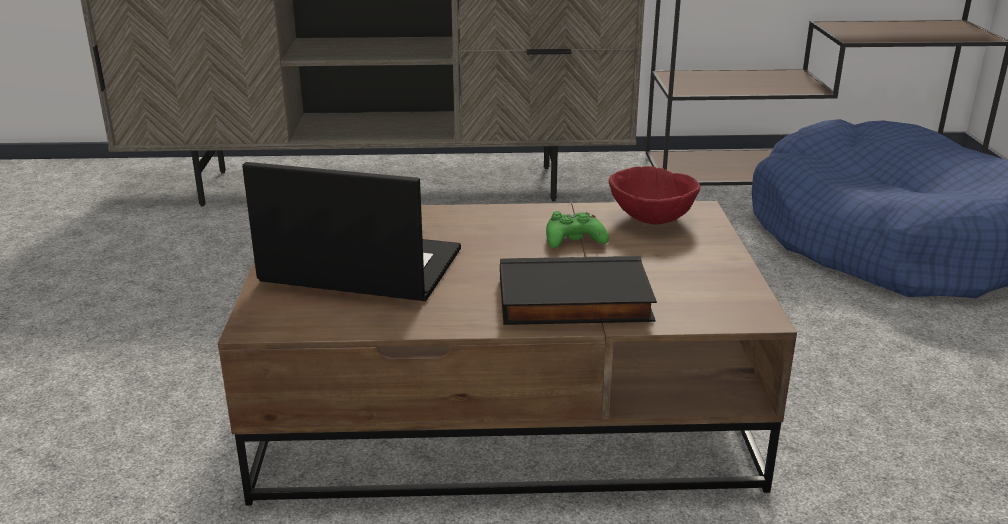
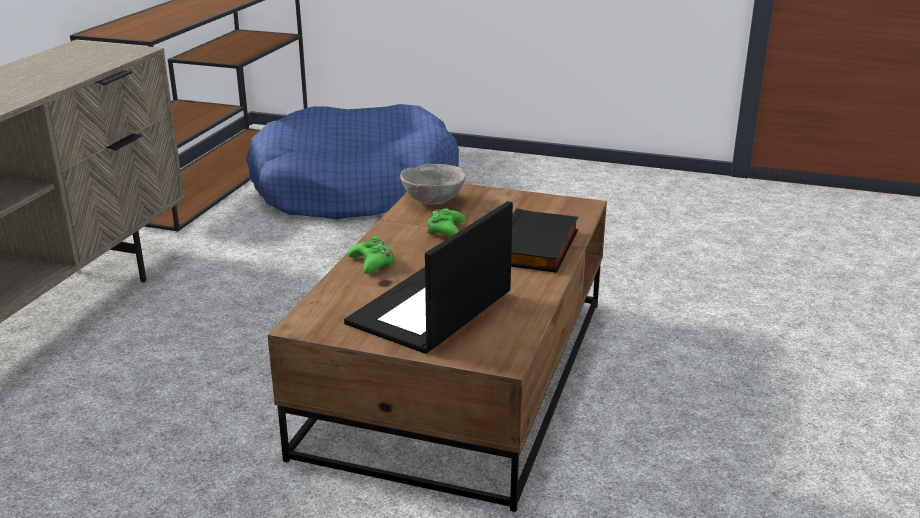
camera: 70 degrees left, 0 degrees up
red bowl [609,166,700,224] -> grey bowl [400,164,466,205]
none -> green game controller [348,236,395,274]

